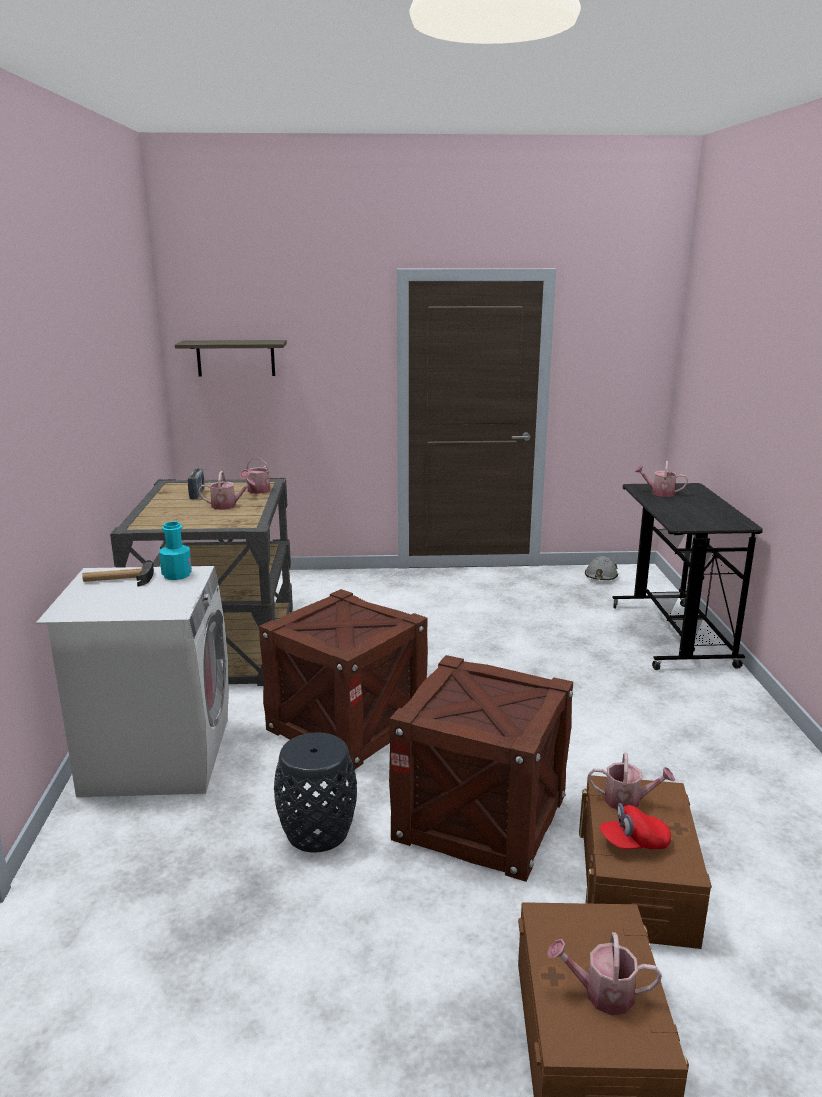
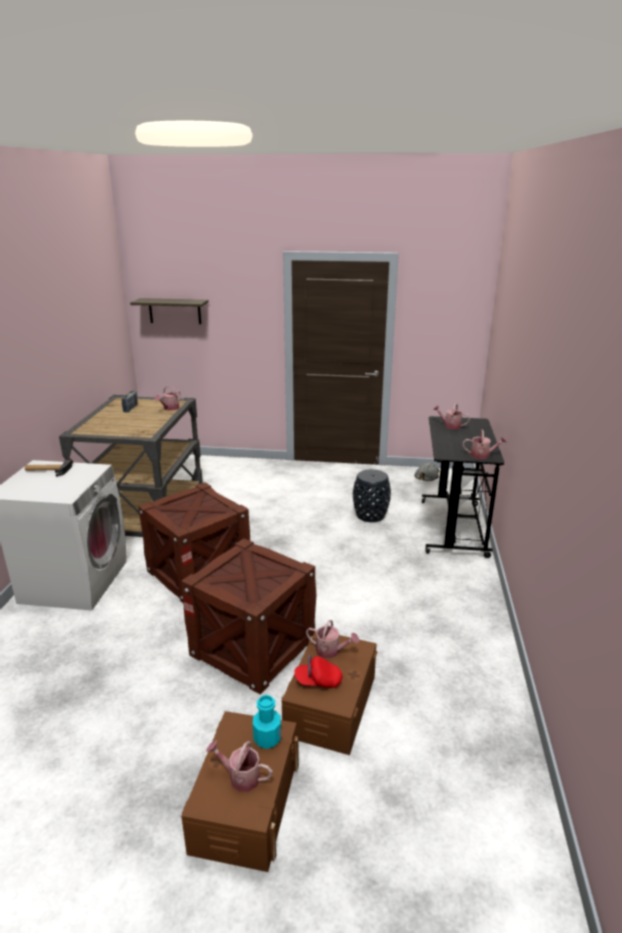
camera: 10 degrees right, 5 degrees up
turquoise bottle [159,521,192,580] -> turquoise bottle moved to [253,695,281,749]
watering can [198,471,255,510] -> watering can moved to [463,430,507,459]
black stool [274,732,357,852] -> black stool moved to [353,469,391,522]

